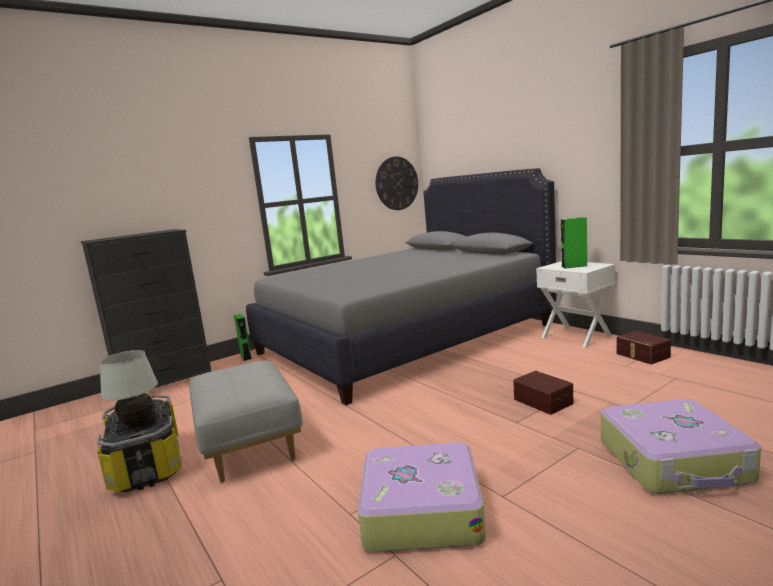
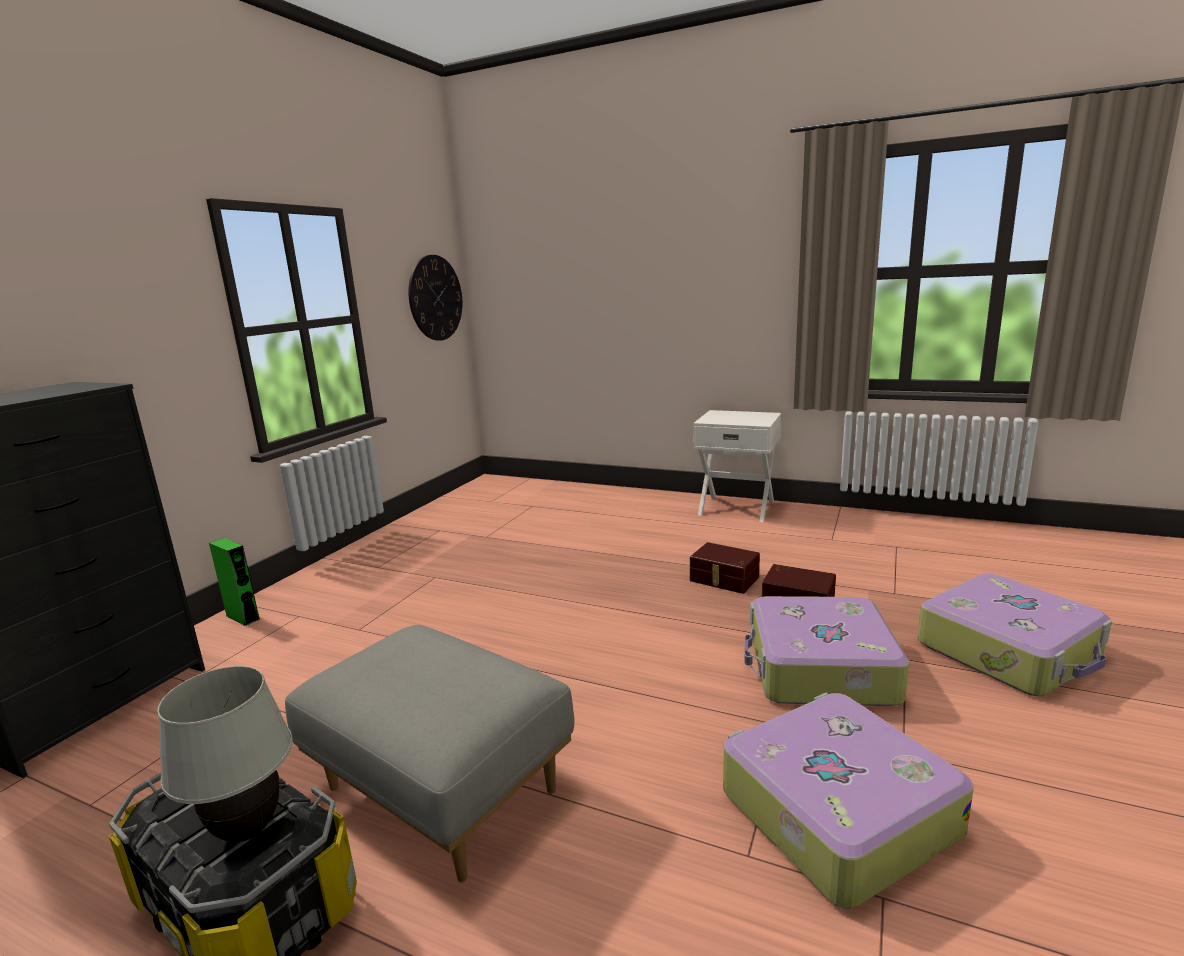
camera: 30 degrees left, 5 degrees up
grey bed [246,168,557,405] -> none
green speaker [561,217,587,268] -> none
brown storage box [616,331,671,364] -> brown storage box moved to [690,542,760,594]
none -> suitcase [744,596,909,706]

